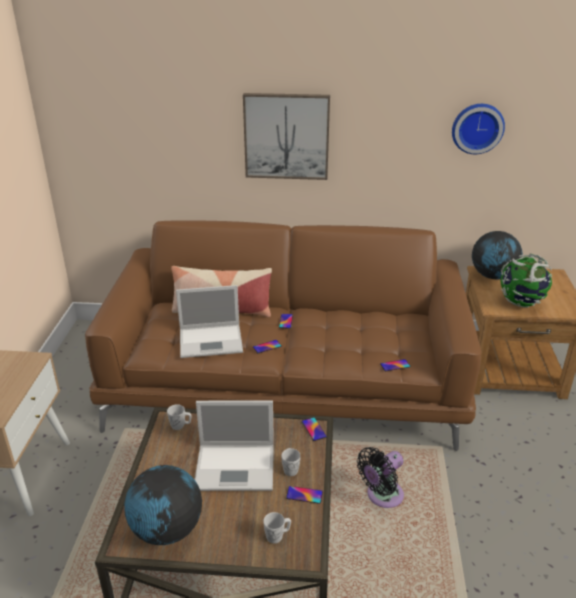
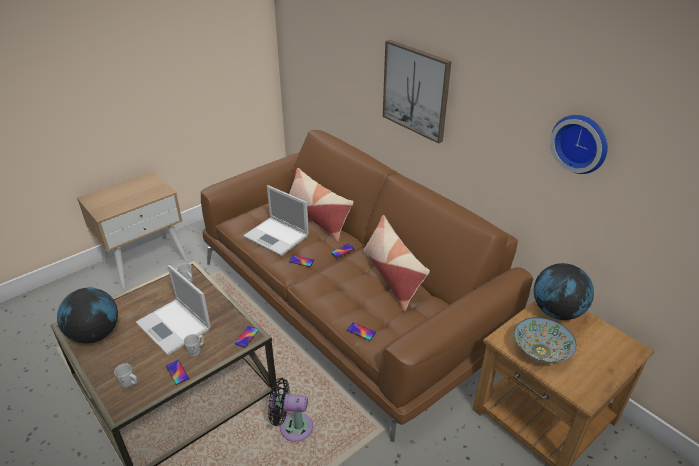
camera: 45 degrees right, 5 degrees up
globe [500,254,552,307] -> bowl [514,317,577,363]
none -> pillow [363,215,430,311]

